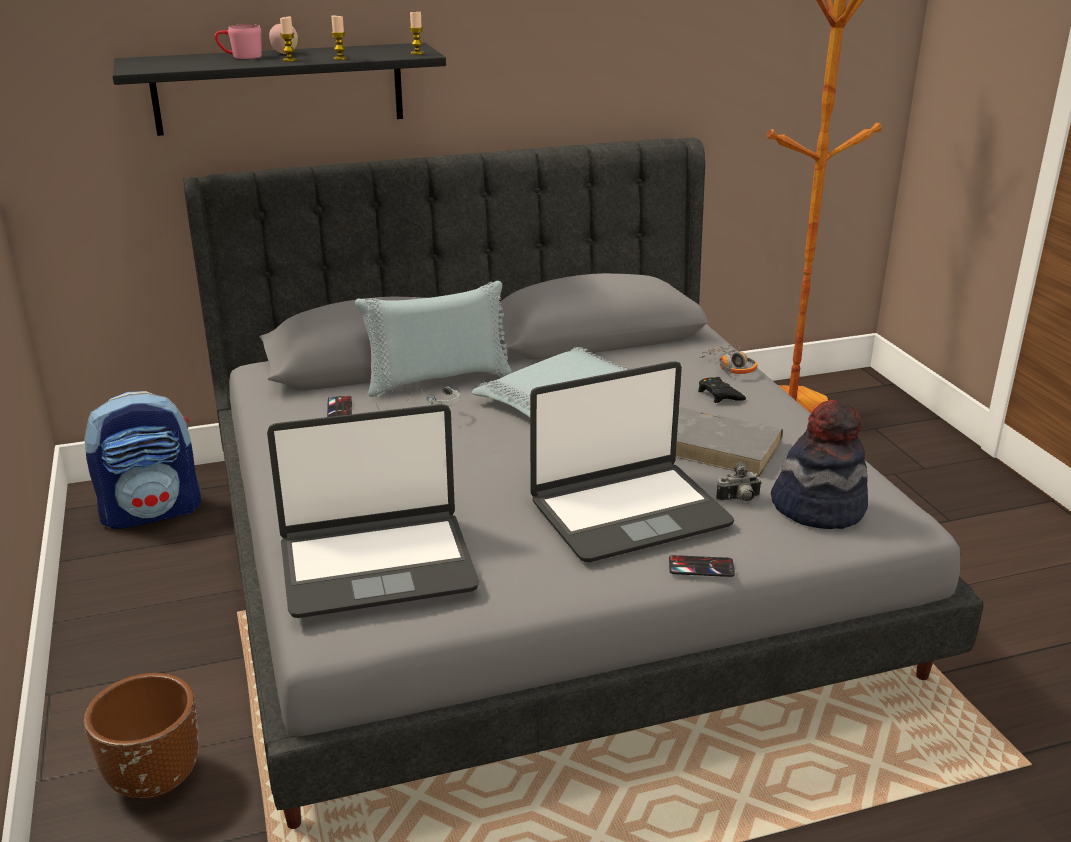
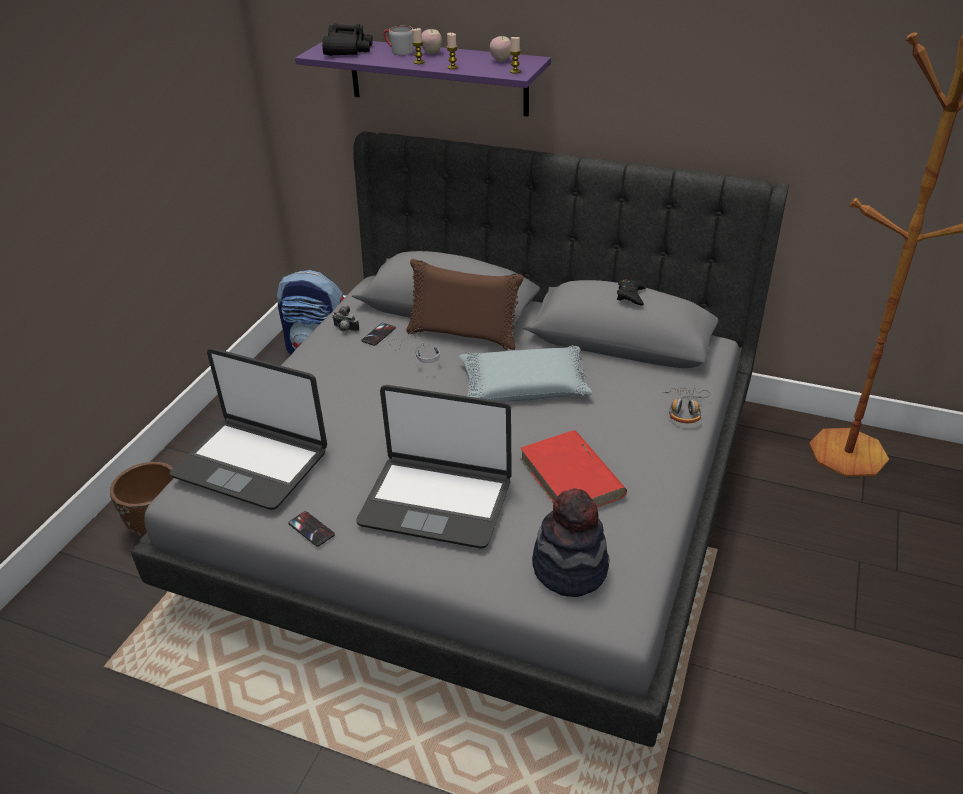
camera: 40 degrees right, 10 degrees up
black shelf [112,43,446,136] -> purple shelf [295,41,551,116]
pink mug [215,24,262,59] -> grey mug [384,26,413,55]
blue pillow [355,281,512,398] -> brown pillow [406,259,524,350]
phone [669,555,735,577] -> phone moved to [288,511,335,547]
grey book [676,407,783,477] -> red book [520,430,627,508]
black game controller [698,377,746,403] -> black game controller moved to [617,279,646,305]
camera [716,461,762,502] -> camera moved to [333,306,359,332]
none -> black binoculars [322,23,373,56]
none -> apple [490,35,511,62]

